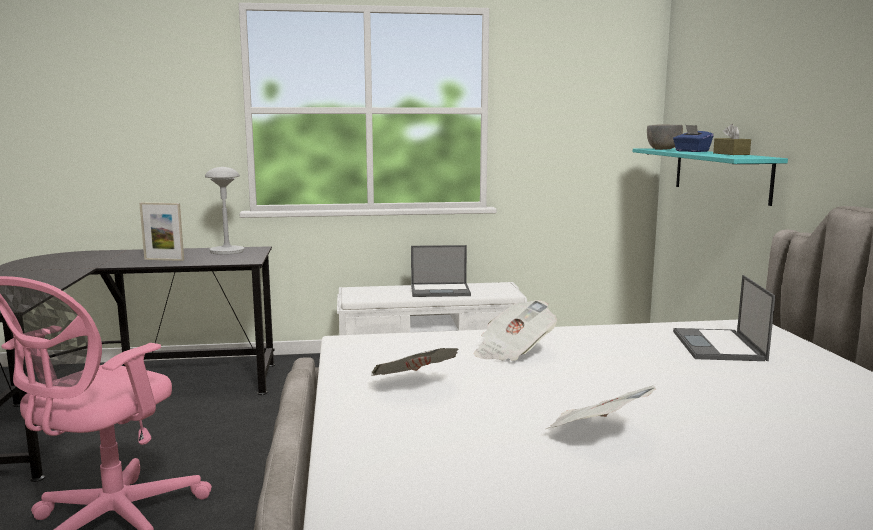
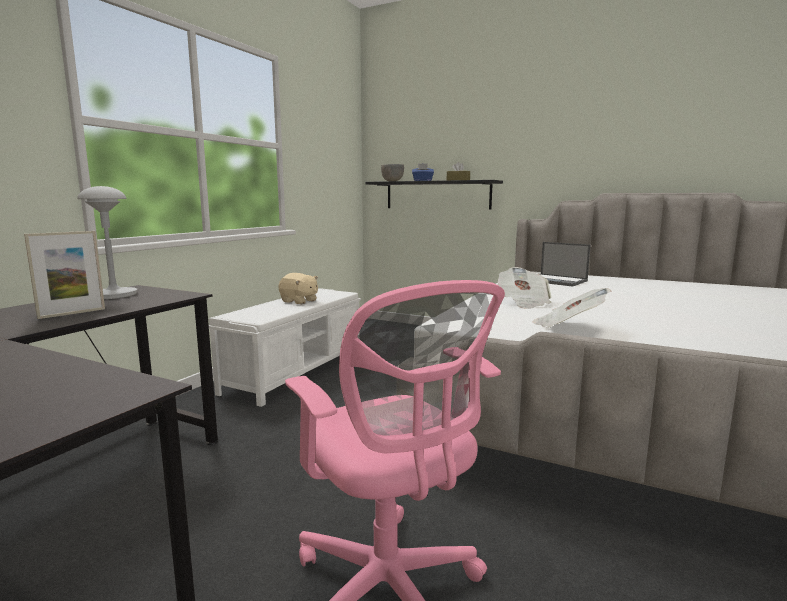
camera: 55 degrees left, 0 degrees up
laptop [411,245,471,297] -> beige plush toy [278,273,318,304]
newspaper [546,385,656,429] -> none
turquoise shelf [633,148,788,206] -> black shelf [365,180,503,209]

